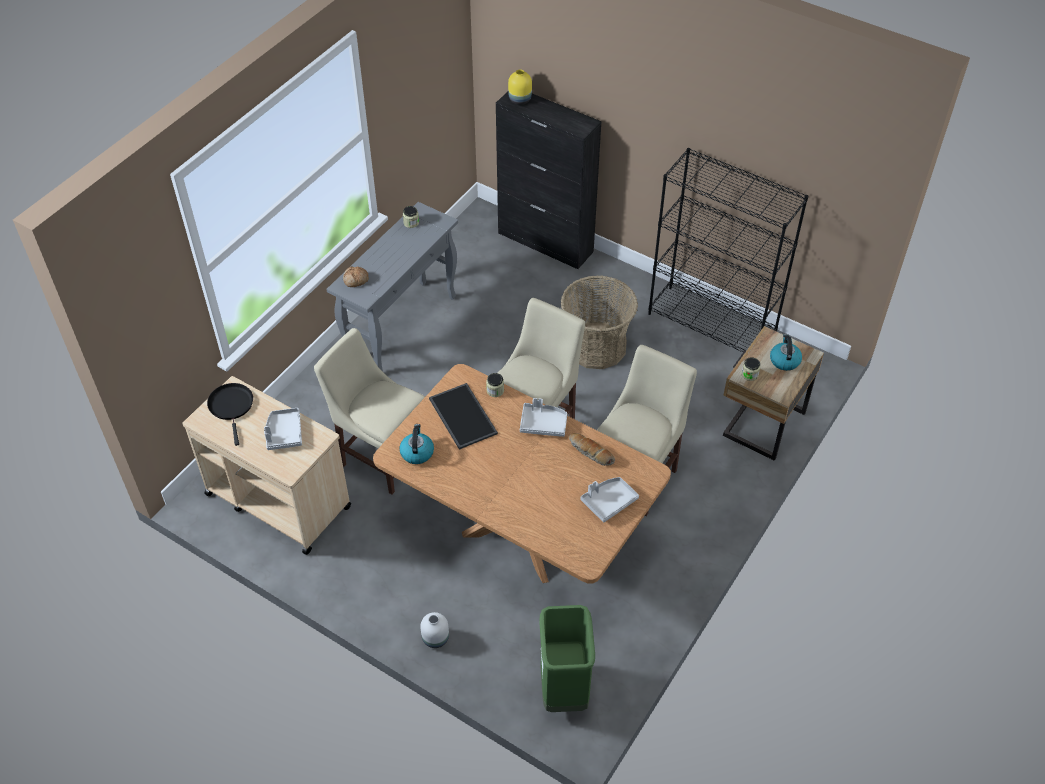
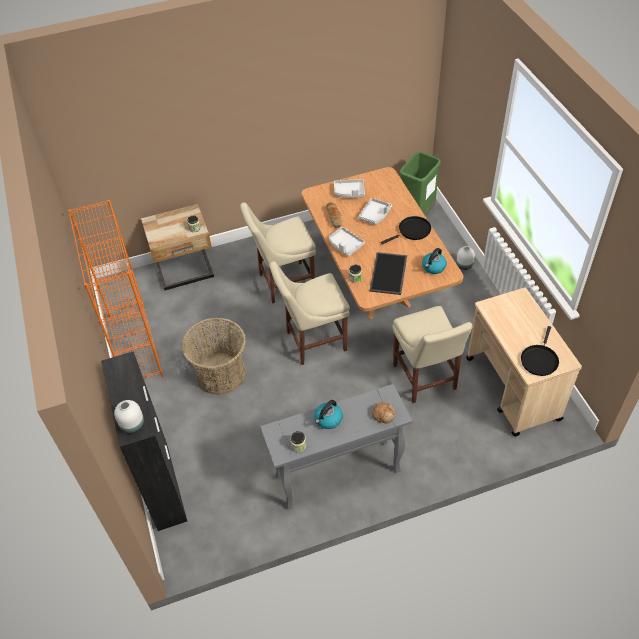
camera: 140 degrees left, 0 degrees up
grey tray [264,408,302,450] -> grey tray moved to [358,198,392,224]
yellow vase [508,69,532,105] -> white vase [114,400,144,434]
black bookcase [648,148,808,352] -> orange bookcase [68,200,163,379]
kettle [770,334,802,371] -> kettle moved to [314,400,343,429]
none -> black frying pan [381,216,431,244]

